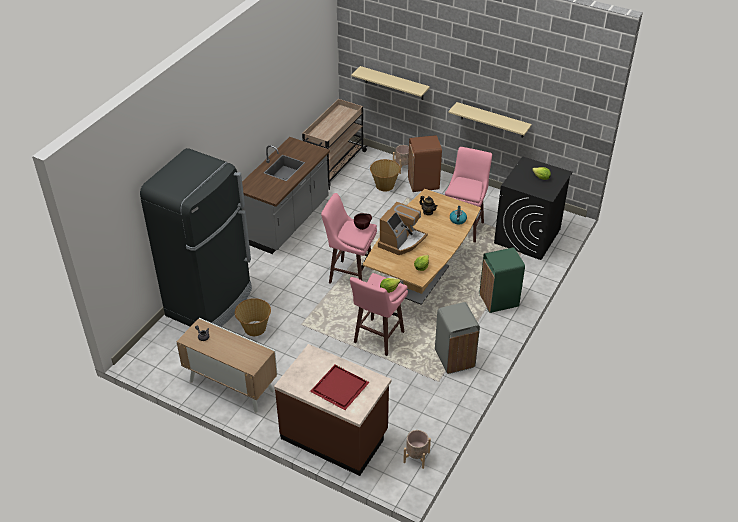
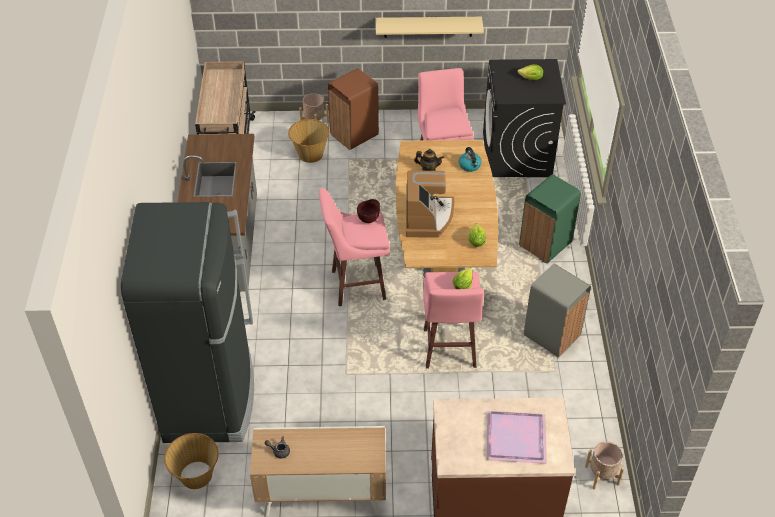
camera: 30 degrees left, 5 degrees up
basket [235,298,271,336] -> basket moved to [164,433,219,489]
red tray [310,365,370,410] -> purple tray [487,411,547,464]
beige shelf [351,66,430,100] -> none

